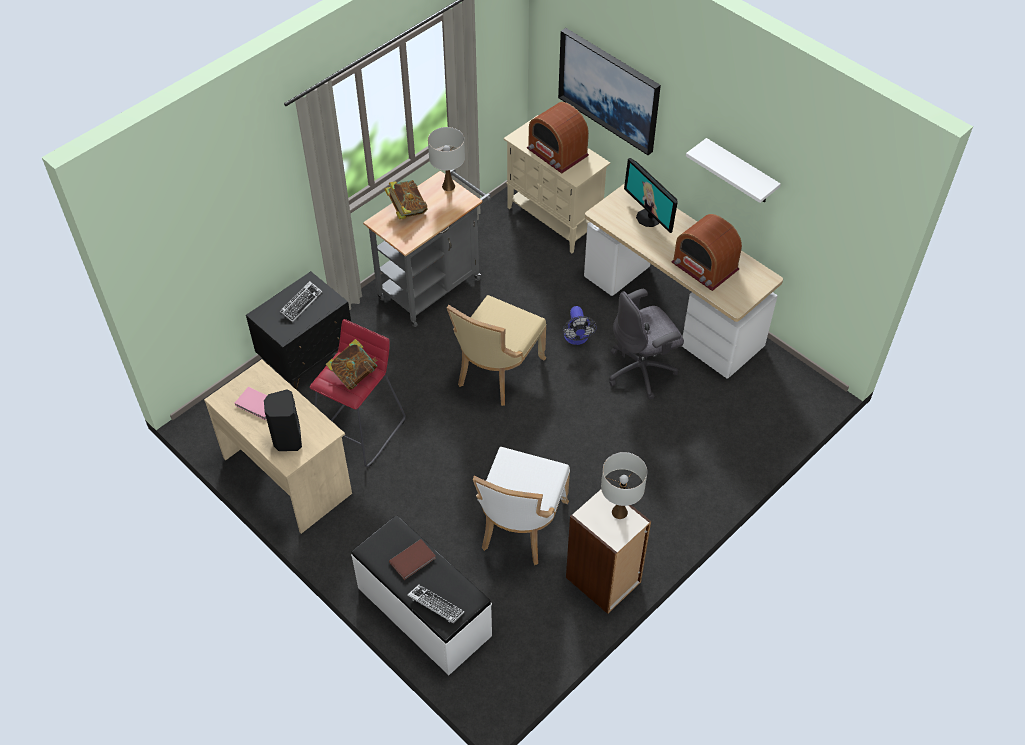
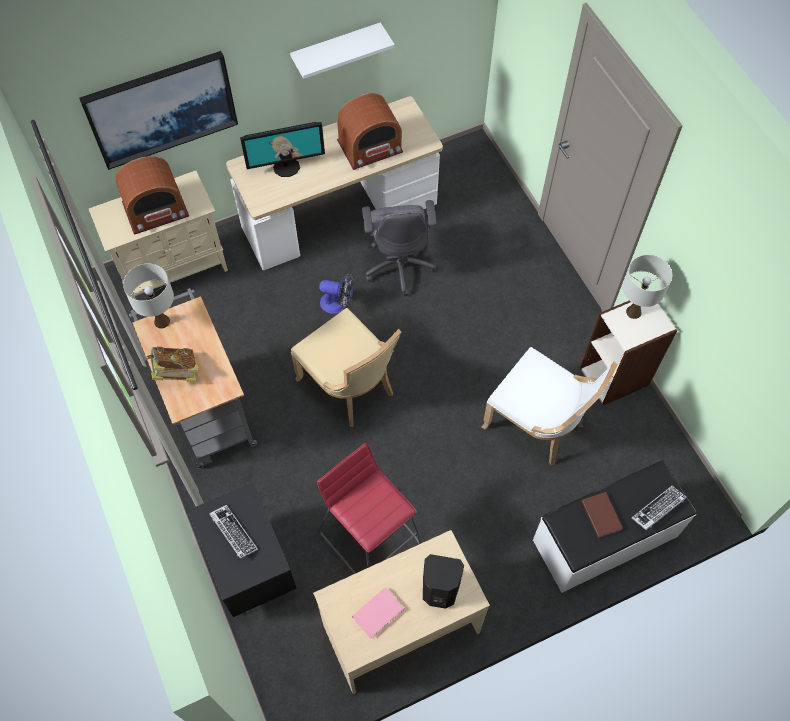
camera: 70 degrees left, 10 degrees up
book [326,339,378,390] -> none

